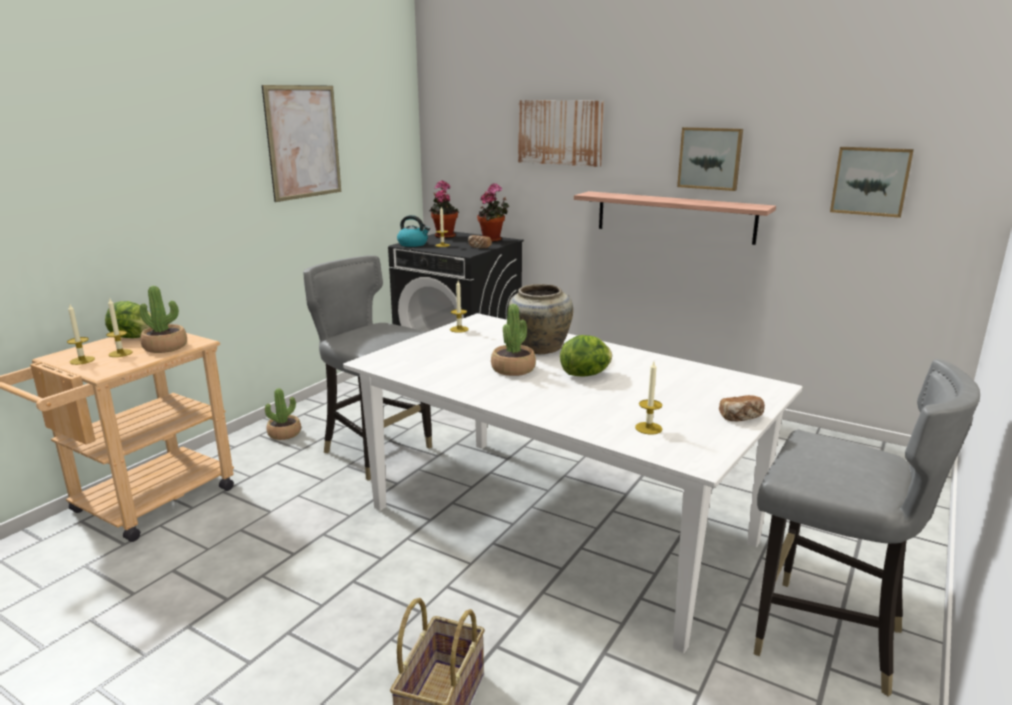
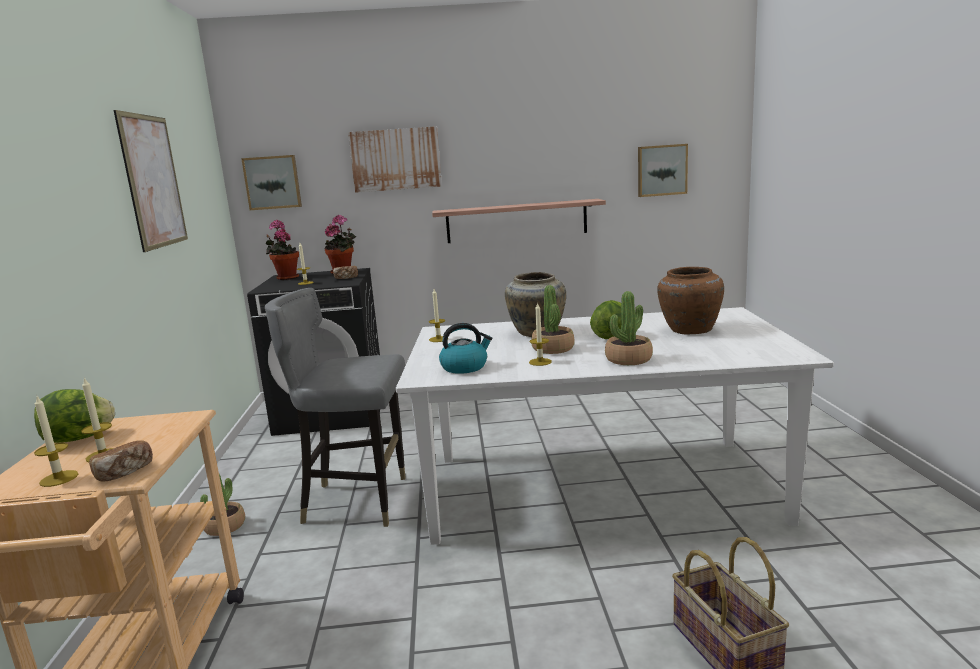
camera: 35 degrees left, 5 degrees down
potted plant [139,286,187,353] -> potted plant moved to [605,291,653,365]
kettle [397,215,430,247] -> kettle moved to [439,323,492,374]
candle [635,362,663,434] -> candle moved to [529,302,552,366]
picture [677,127,743,191] -> picture moved to [241,155,302,210]
bread [719,395,765,421] -> bread moved to [89,440,153,482]
grey chair [754,359,980,697] -> none
none -> brown vase [657,267,724,335]

